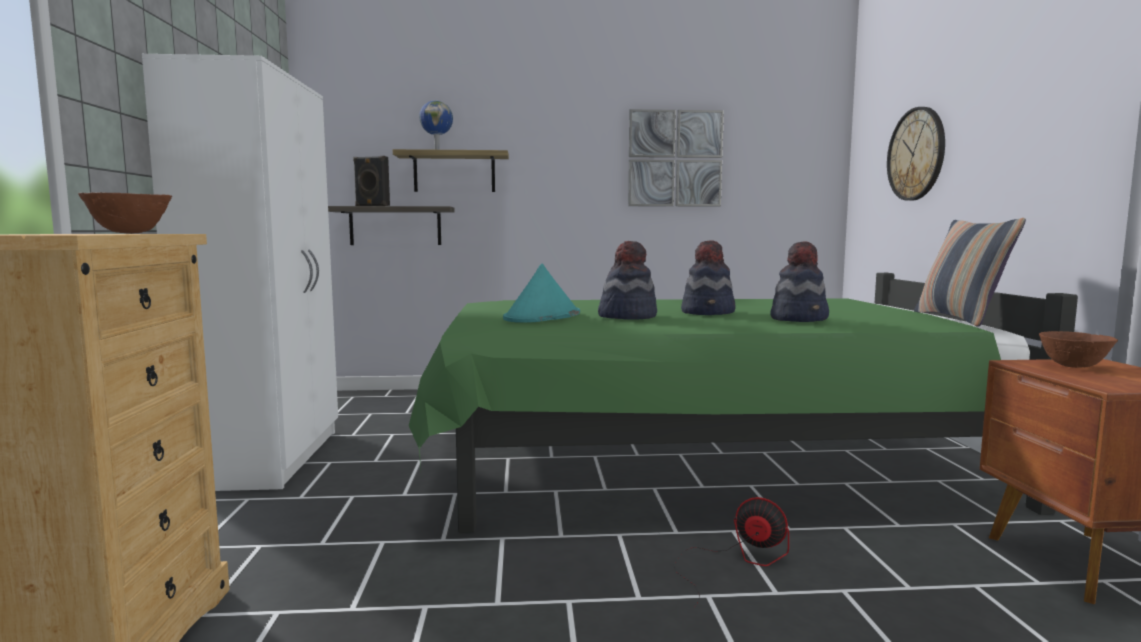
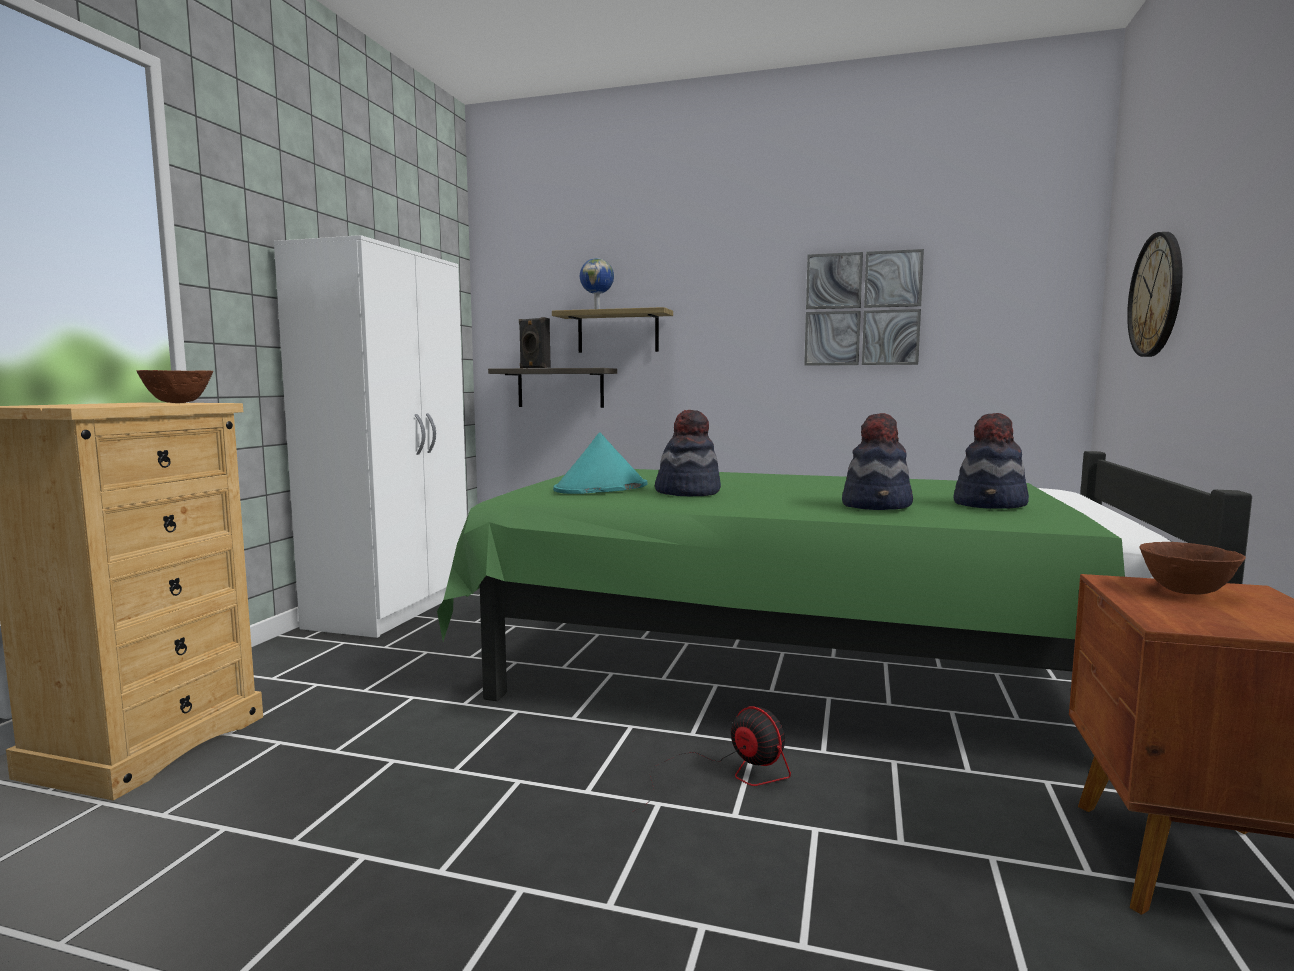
camera: 20 degrees right, 0 degrees up
hat [681,240,735,315] -> hat moved to [953,413,1029,509]
pillow [914,218,1026,326] -> none

